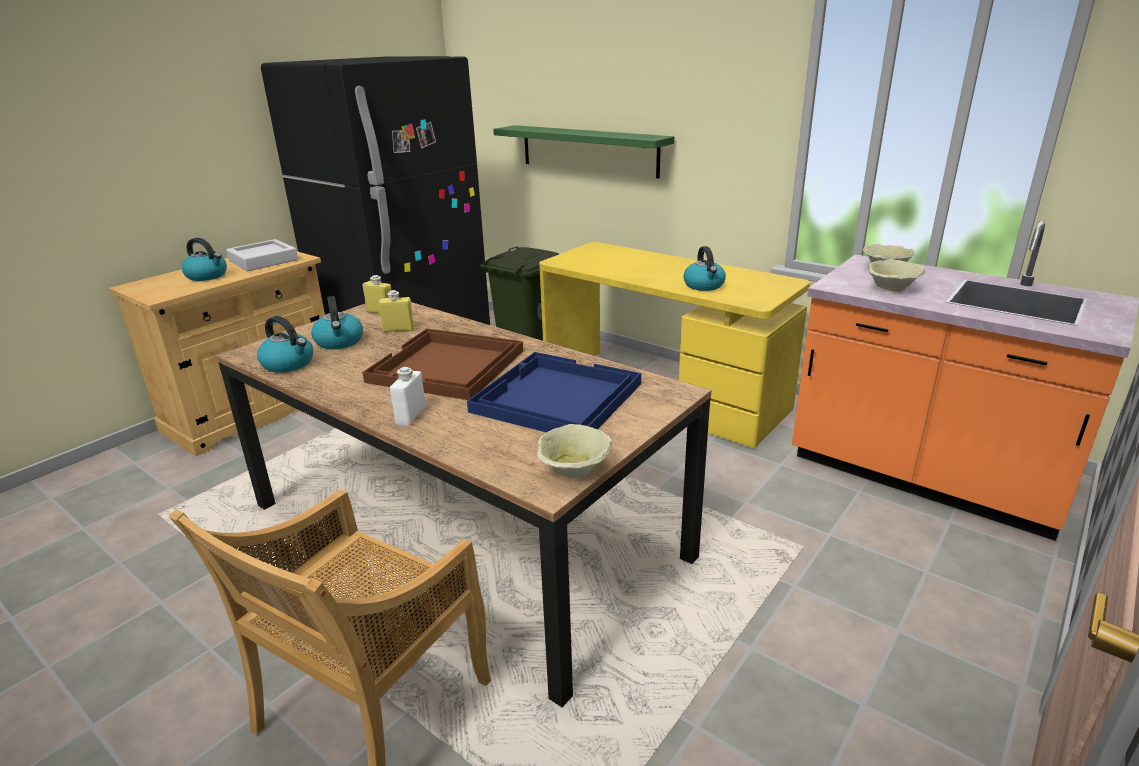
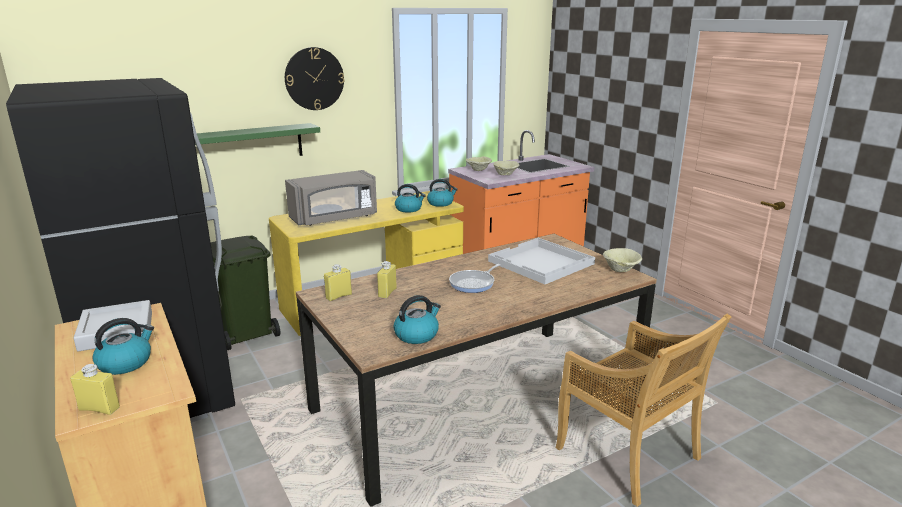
camera: 70 degrees left, 5 degrees down
kettle [311,296,363,349] -> kettle moved to [427,179,458,207]
brown tray [362,328,523,400] -> frying pan [449,264,501,293]
white bottle [390,367,426,426] -> none
blue tray [467,352,641,433] -> white tray [488,238,595,284]
none -> yellow bottle [70,364,120,415]
none -> wall clock [285,47,344,110]
none -> grey microwave [285,170,377,226]

